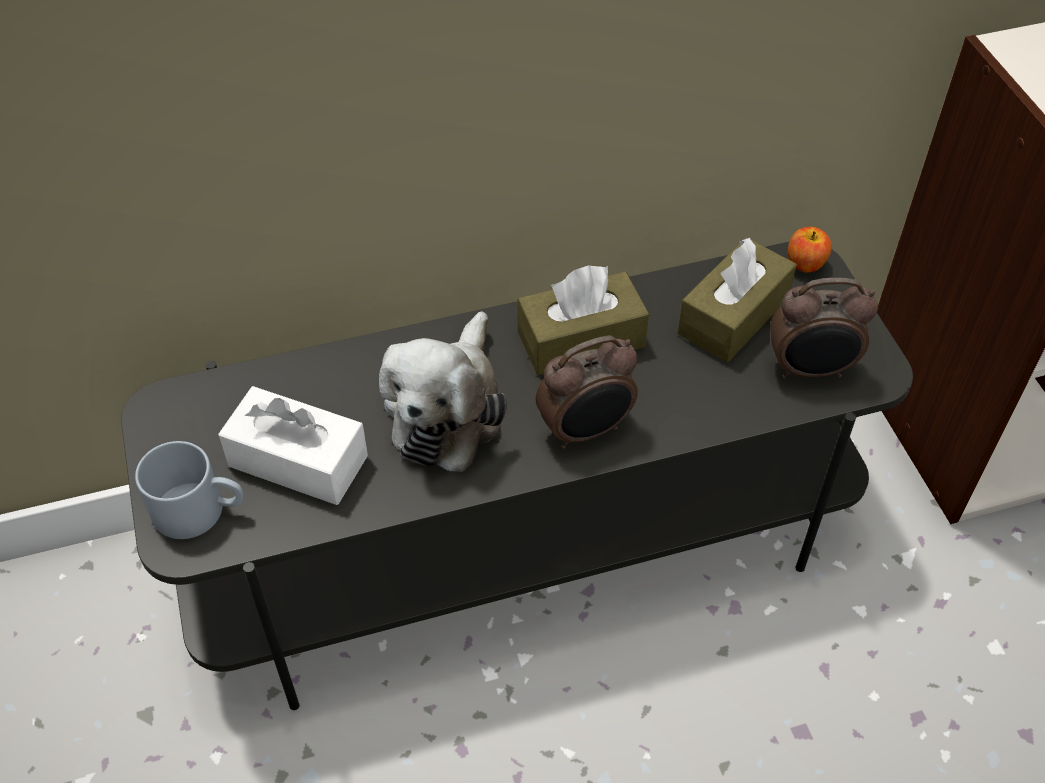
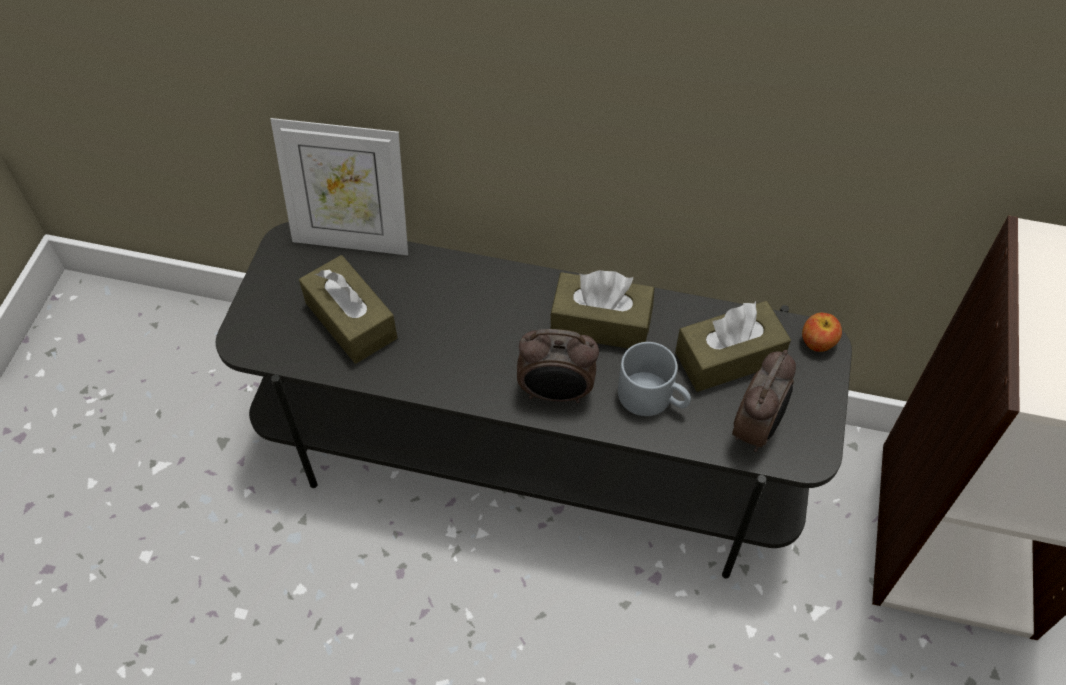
camera: 30 degrees right, 5 degrees up
grey mug [135,441,243,539] -> grey mug moved to [618,342,691,416]
white tissue box [218,386,368,505] -> brown tissue box [299,255,398,364]
plush toy [379,311,507,472] -> none
alarm clock [770,278,878,379] -> alarm clock turned 90 degrees counterclockwise [732,350,796,452]
none -> picture frame [270,118,408,255]

